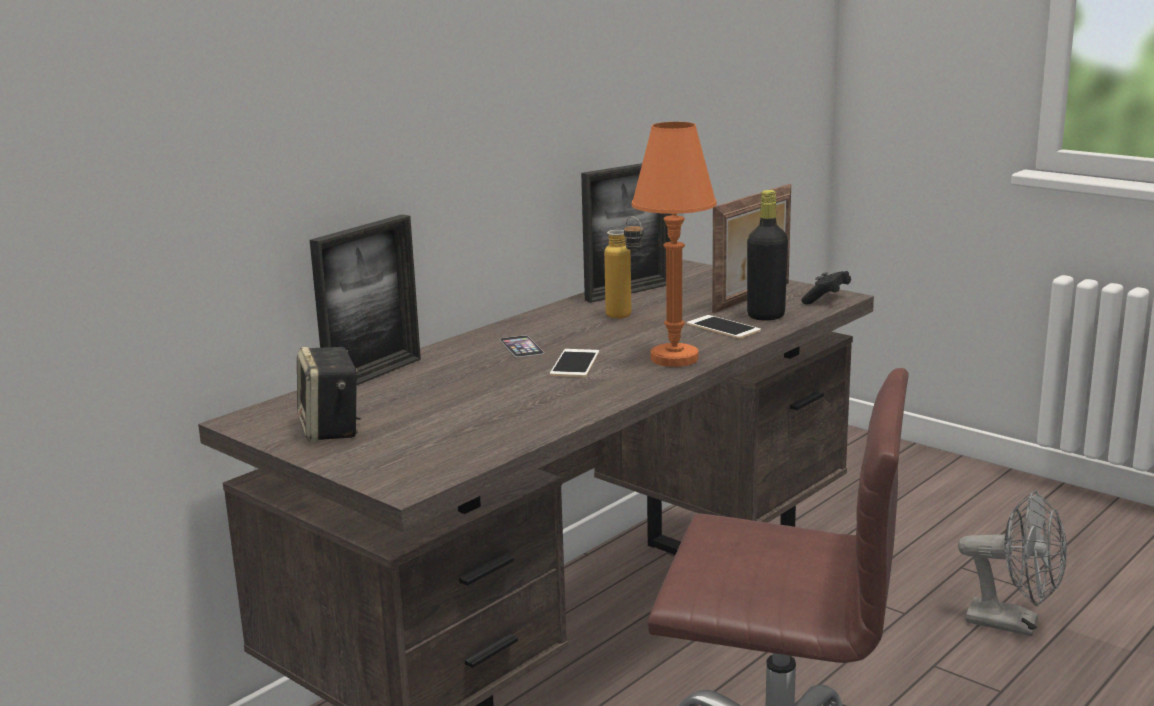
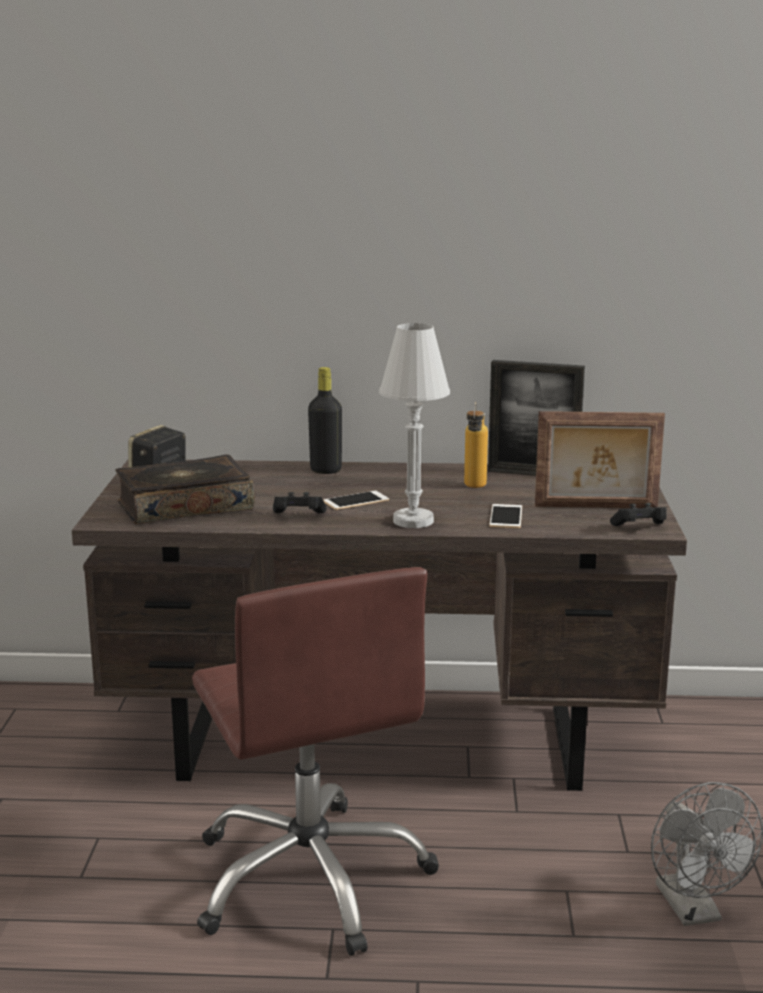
camera: 50 degrees right, 0 degrees up
picture frame [310,214,421,386] -> none
phone [499,335,544,357] -> none
orange table lamp [632,122,717,367] -> white table lamp [379,323,450,528]
black bottle [747,190,788,321] -> black bottle moved to [308,367,342,474]
none -> book [116,454,255,524]
none -> black game controller [273,492,327,513]

